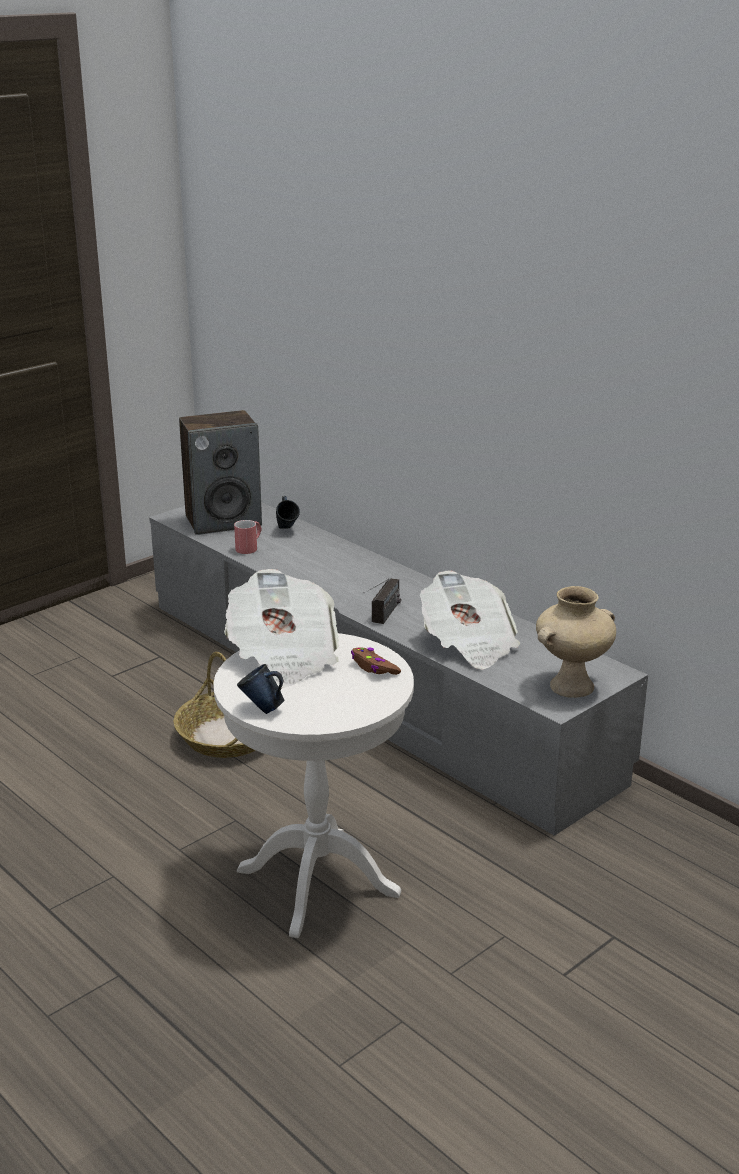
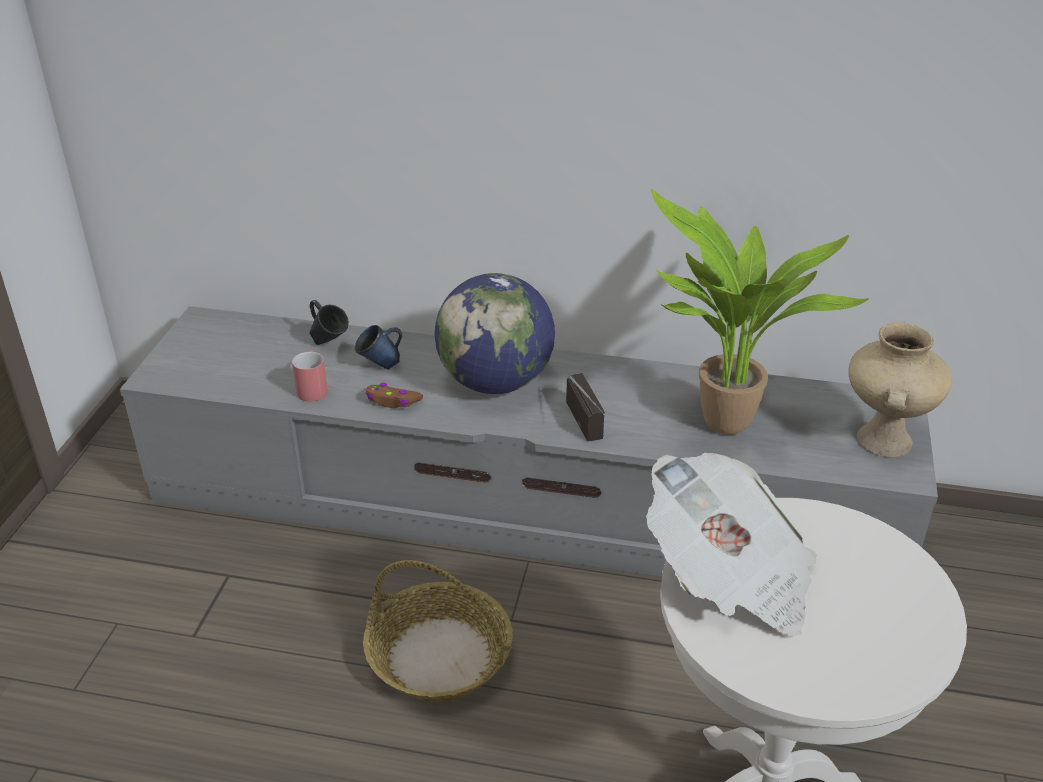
camera: 35 degrees left, 10 degrees up
speaker [179,410,262,535] -> none
blue mug [237,664,285,714] -> blue mug moved to [355,325,402,370]
brown game controller [351,647,401,675] -> brown game controller moved to [366,383,423,408]
newspaper [420,571,520,670] -> potted plant [651,189,869,435]
none -> globe [435,273,555,394]

